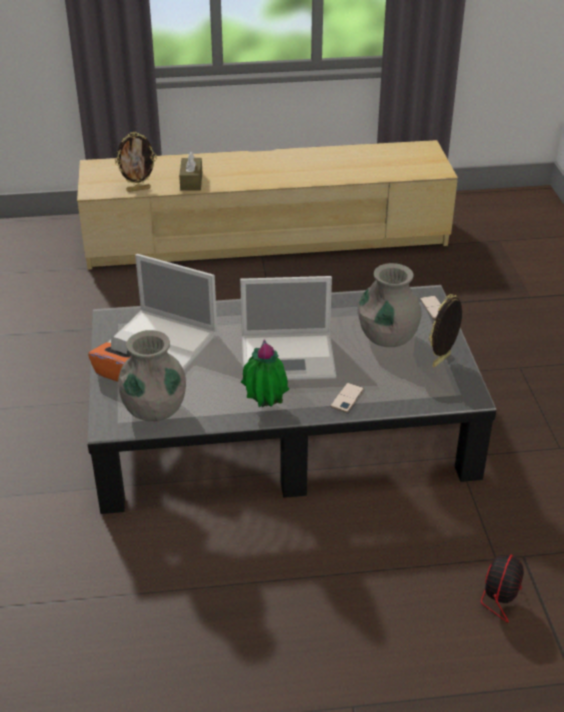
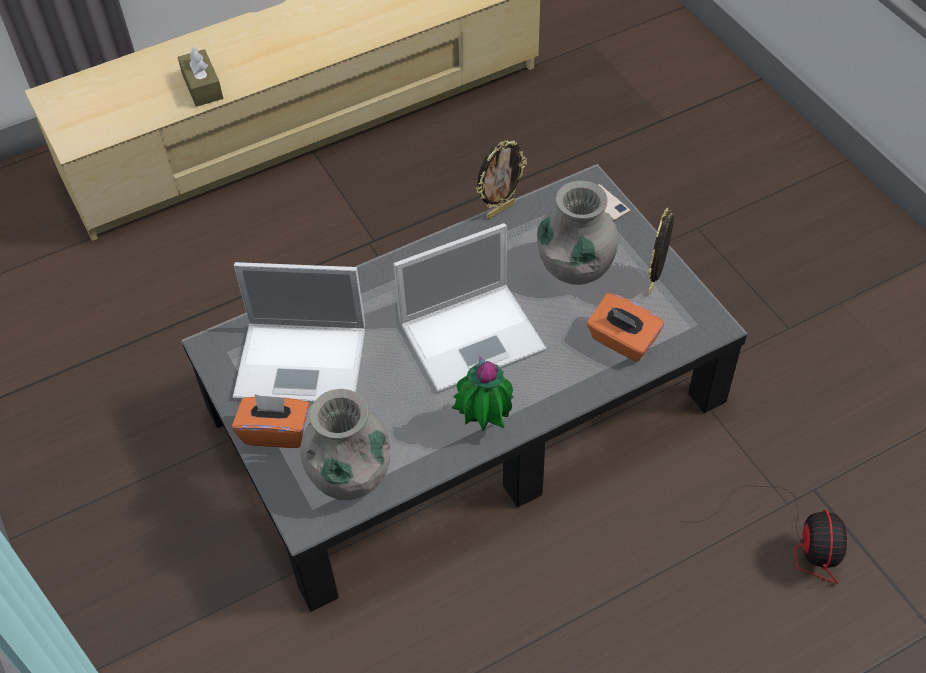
camera: 20 degrees left, 15 degrees up
picture frame [115,132,157,192] -> picture frame moved to [476,140,527,219]
phone [330,383,364,412] -> none
none -> orange tissue box [587,293,664,362]

